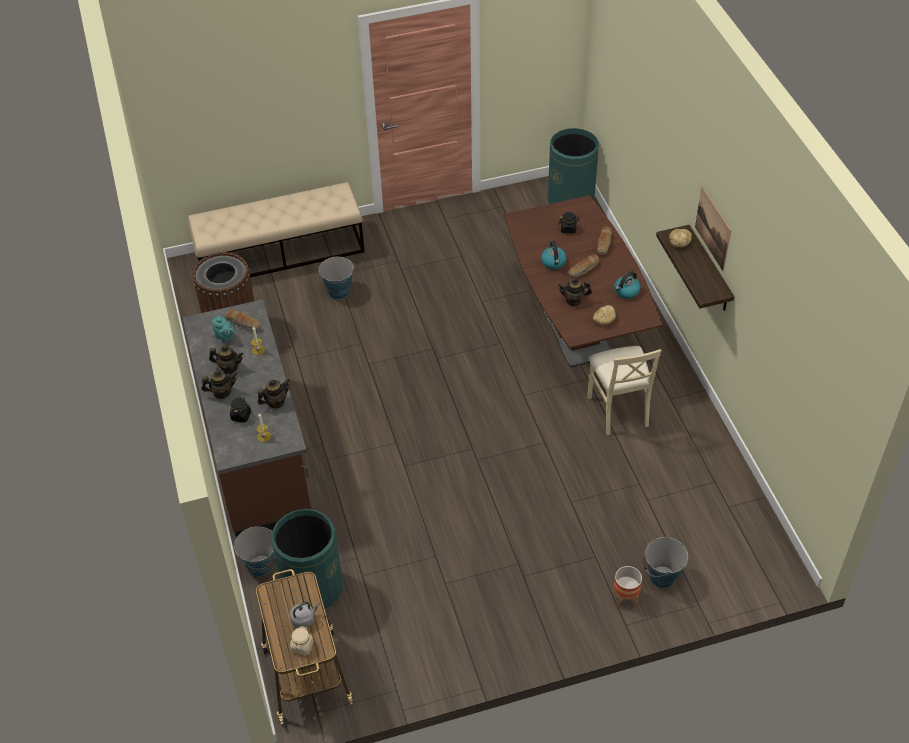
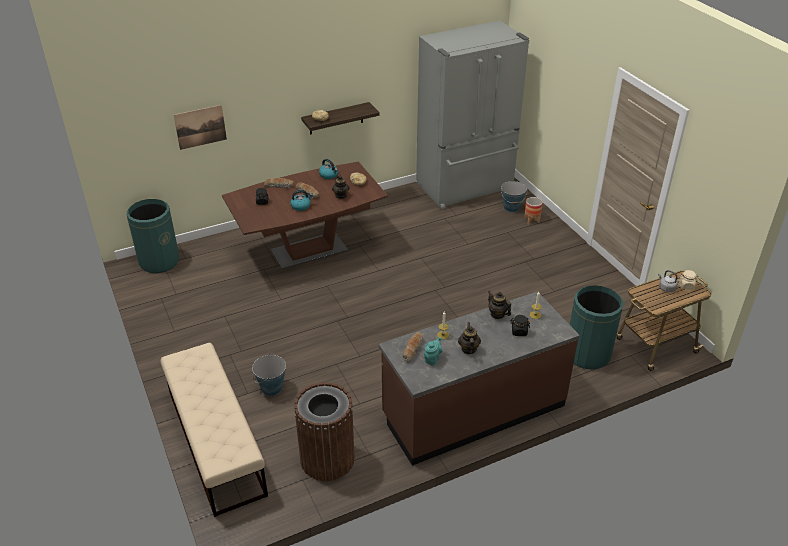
camera: 100 degrees left, 10 degrees down
teapot [201,370,237,399] -> none
bucket [234,526,276,577] -> none
beige chair [587,346,662,435] -> none
picture [695,187,731,271] -> picture moved to [174,105,227,150]
none -> grey fridge [416,21,529,209]

